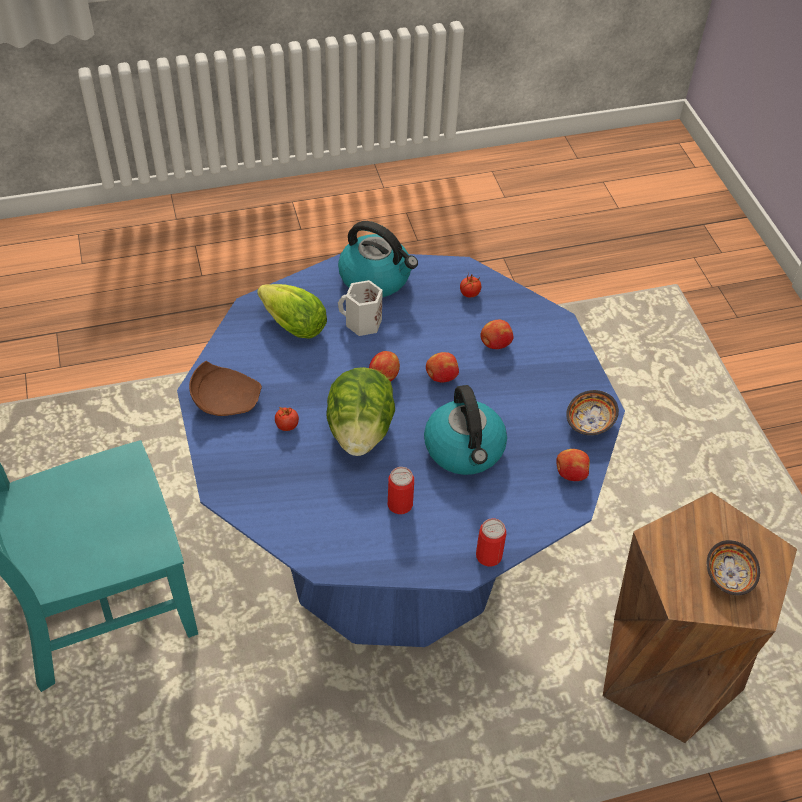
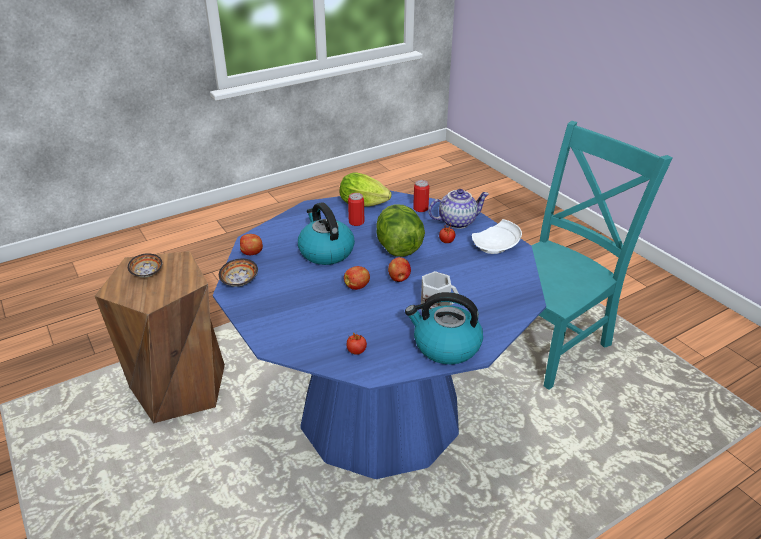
camera: 165 degrees right, 15 degrees down
brown plate [189,361,262,416] -> white plate [472,219,522,254]
lettuce [257,284,327,338] -> lettuce moved to [340,172,392,207]
can [476,518,506,566] -> can moved to [413,180,429,212]
apple [480,320,513,349] -> none
none -> teapot [428,189,489,229]

